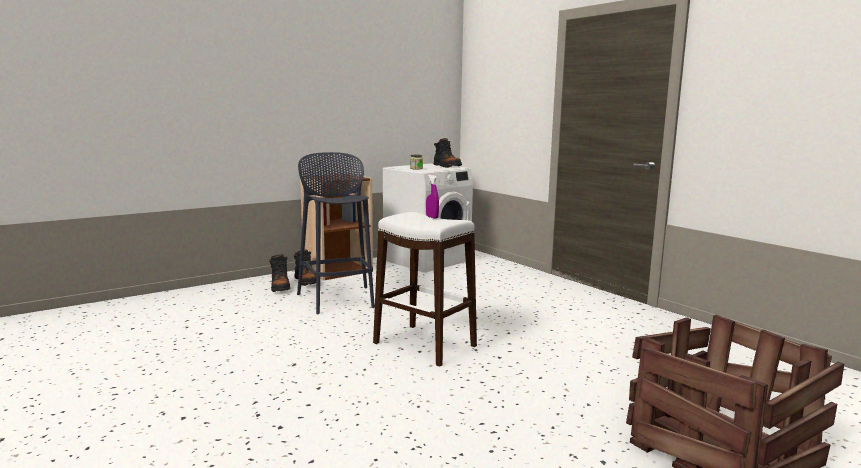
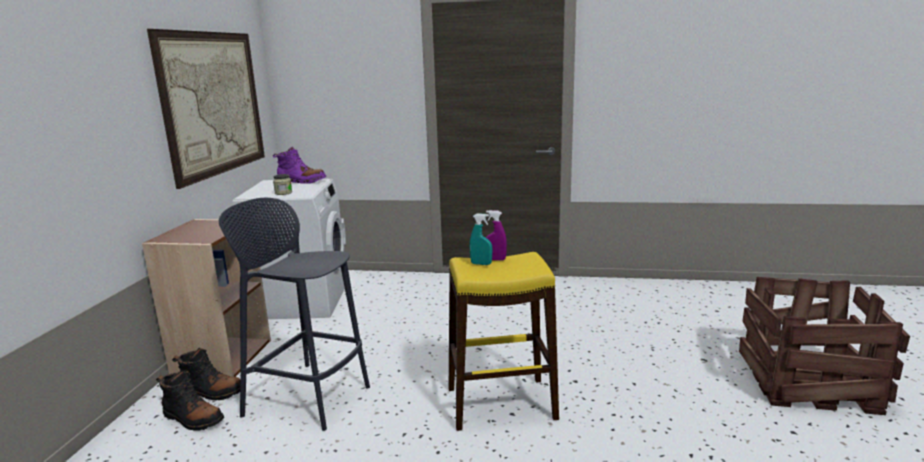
camera: 45 degrees left, 5 degrees up
white stool [373,212,477,367] -> yellow stool [449,252,559,431]
black boot [434,138,462,168] -> purple boot [273,147,327,184]
none -> picture [147,29,265,189]
none -> turquoise spray bottle [470,213,492,265]

